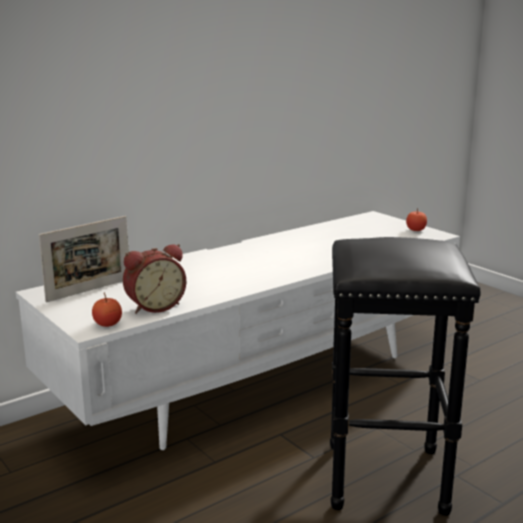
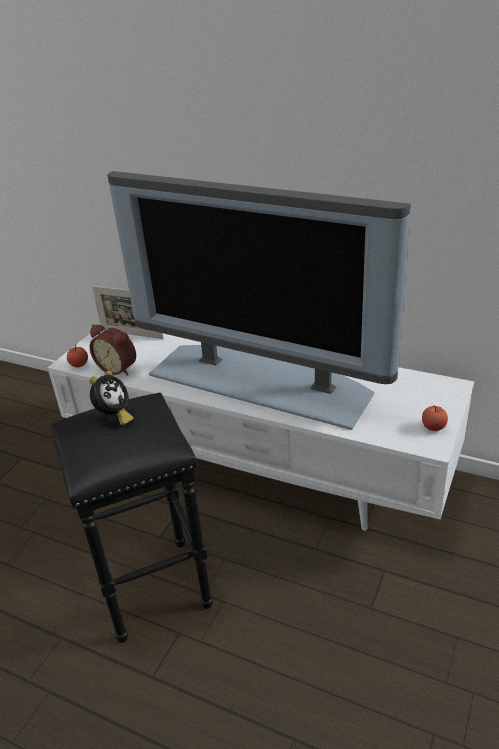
camera: 65 degrees right, 15 degrees up
none -> alarm clock [90,371,133,426]
none -> television [107,171,411,430]

